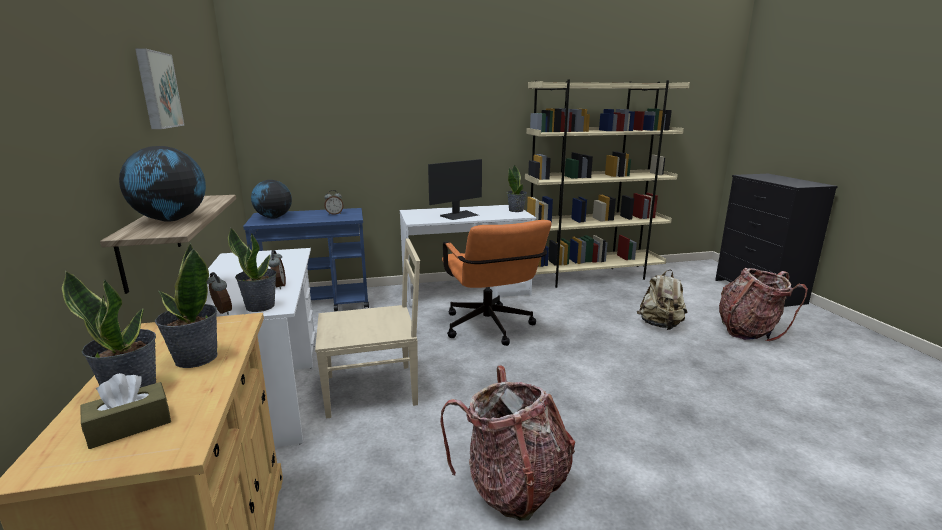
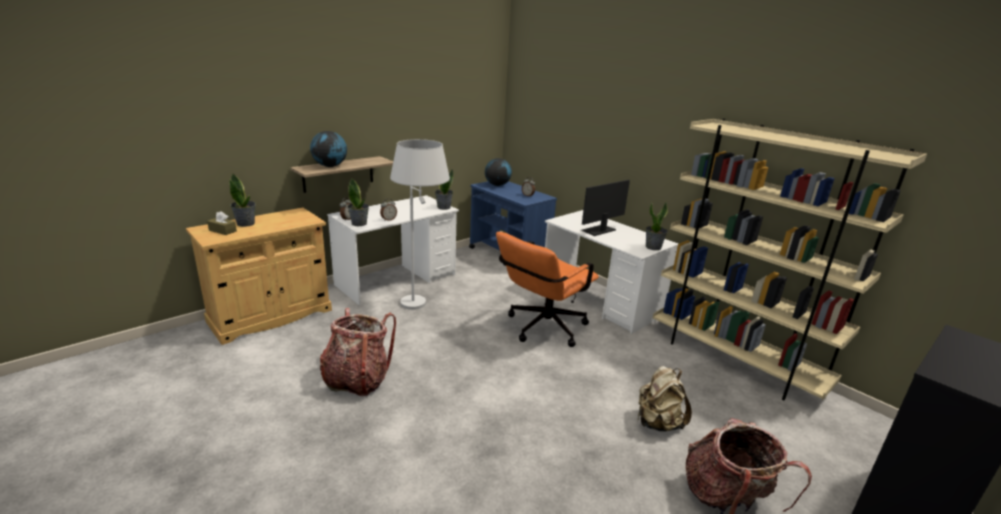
camera: 60 degrees right, 5 degrees up
picture [135,48,184,129] -> none
potted plant [155,243,218,368] -> potted plant moved to [435,169,453,210]
beige chair [315,238,420,419] -> white floor lamp [390,139,450,310]
monitor [428,159,482,220] -> monitor turned 120 degrees clockwise [581,180,630,236]

